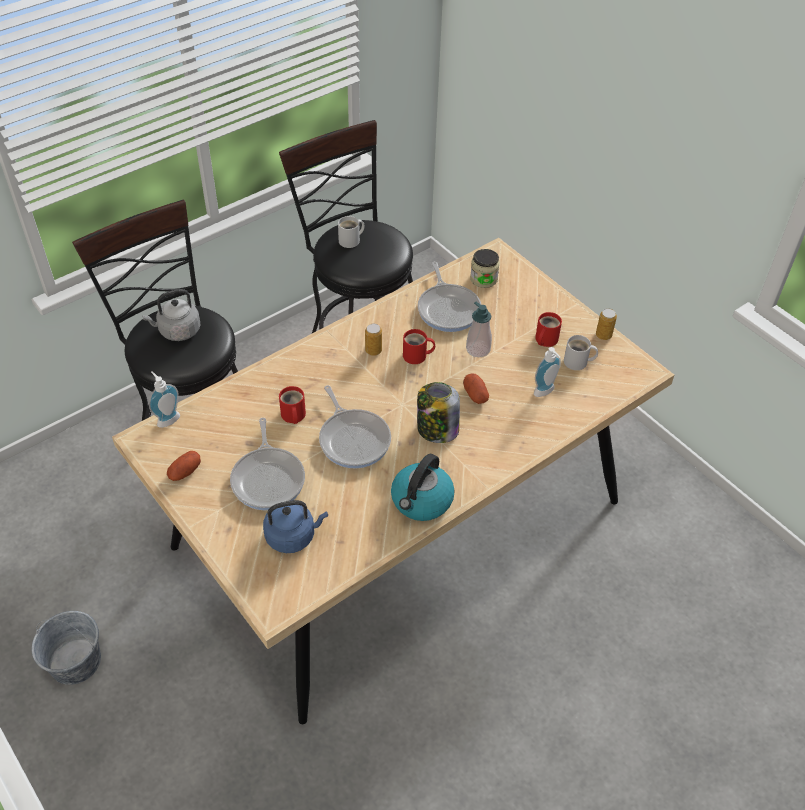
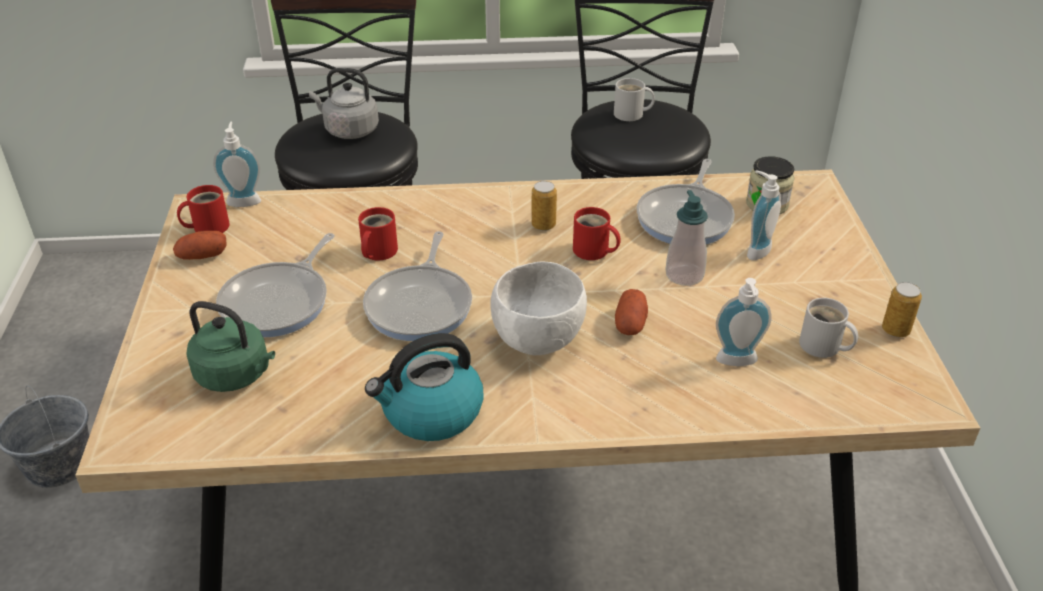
camera: 35 degrees right, 10 degrees down
blue kettle [263,500,328,553] -> green kettle [186,301,275,392]
jar [417,382,460,443] -> white bowl [491,262,587,355]
red mug [535,312,562,347] -> red mug moved to [177,185,230,233]
none -> soap dispenser [747,170,781,260]

